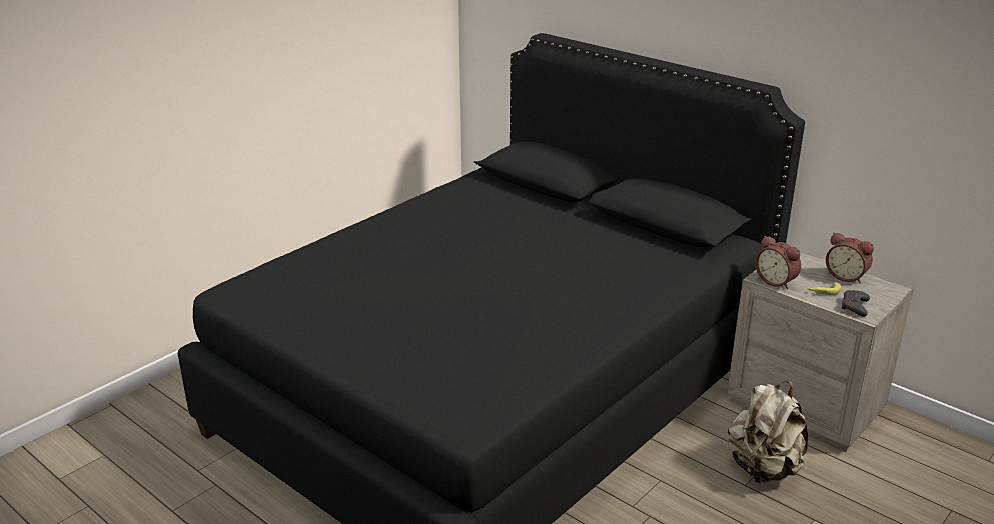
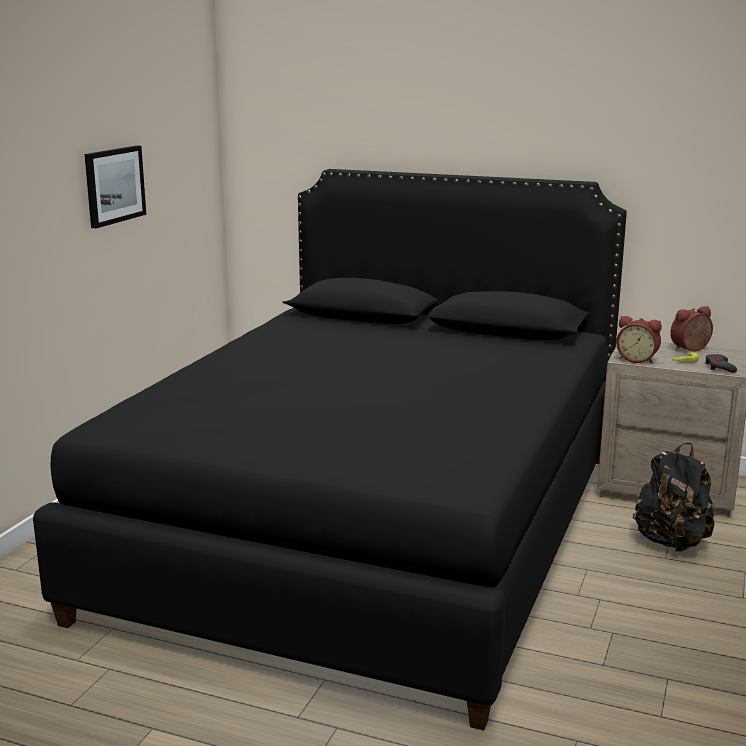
camera: 20 degrees left, 10 degrees down
beige backpack [727,381,808,484] -> black backpack [633,443,714,552]
alarm clock [826,233,874,284] -> alarm clock turned 135 degrees clockwise [670,306,713,352]
none -> picture [85,146,146,228]

